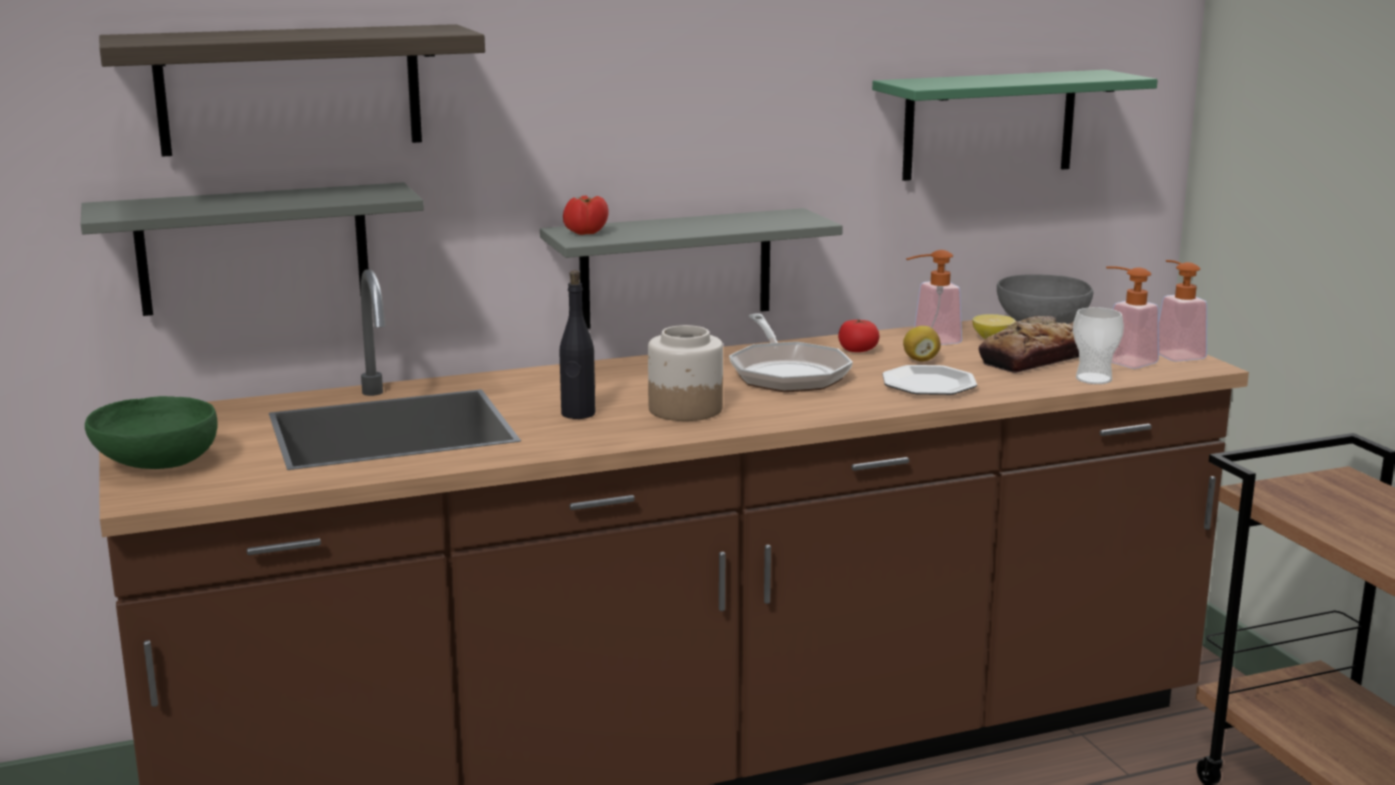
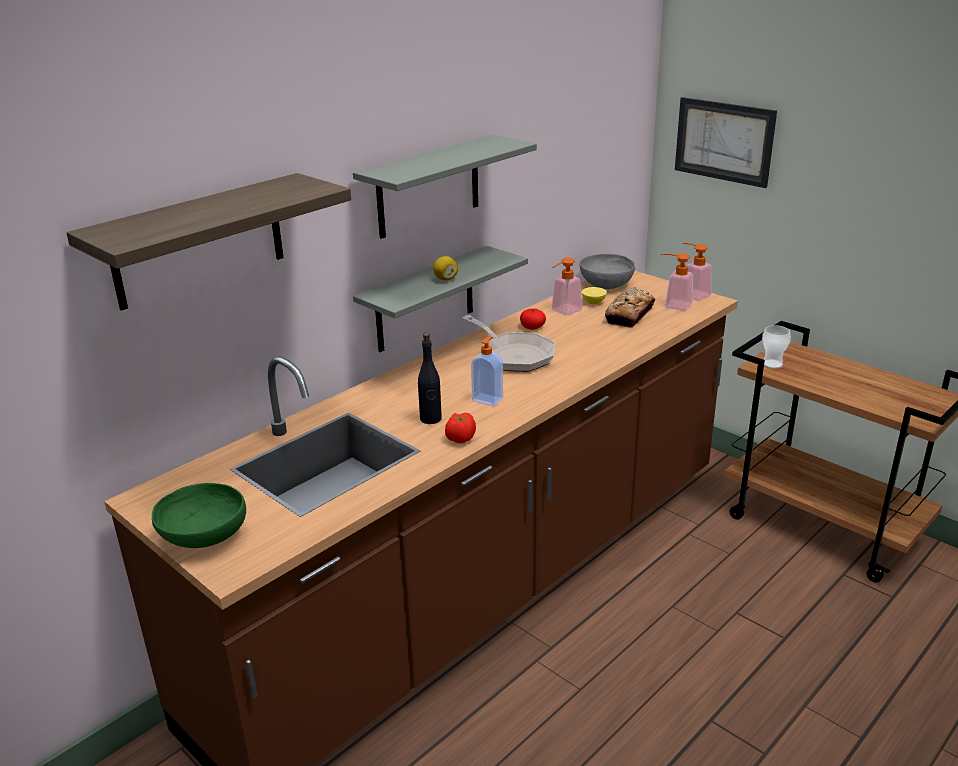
camera: 25 degrees left, 10 degrees up
grey shelf [81,182,424,316] -> grey shelf moved to [353,135,537,239]
tomato [563,195,608,235] -> tomato moved to [445,413,476,444]
jar [648,325,723,421] -> soap dispenser [471,337,503,406]
green shelf [872,70,1158,181] -> none
plate [882,365,977,395] -> none
lemon [903,326,941,362] -> lemon moved to [433,256,458,281]
cup [1073,307,1124,384] -> cup moved to [762,325,791,369]
none -> picture [675,97,777,188]

